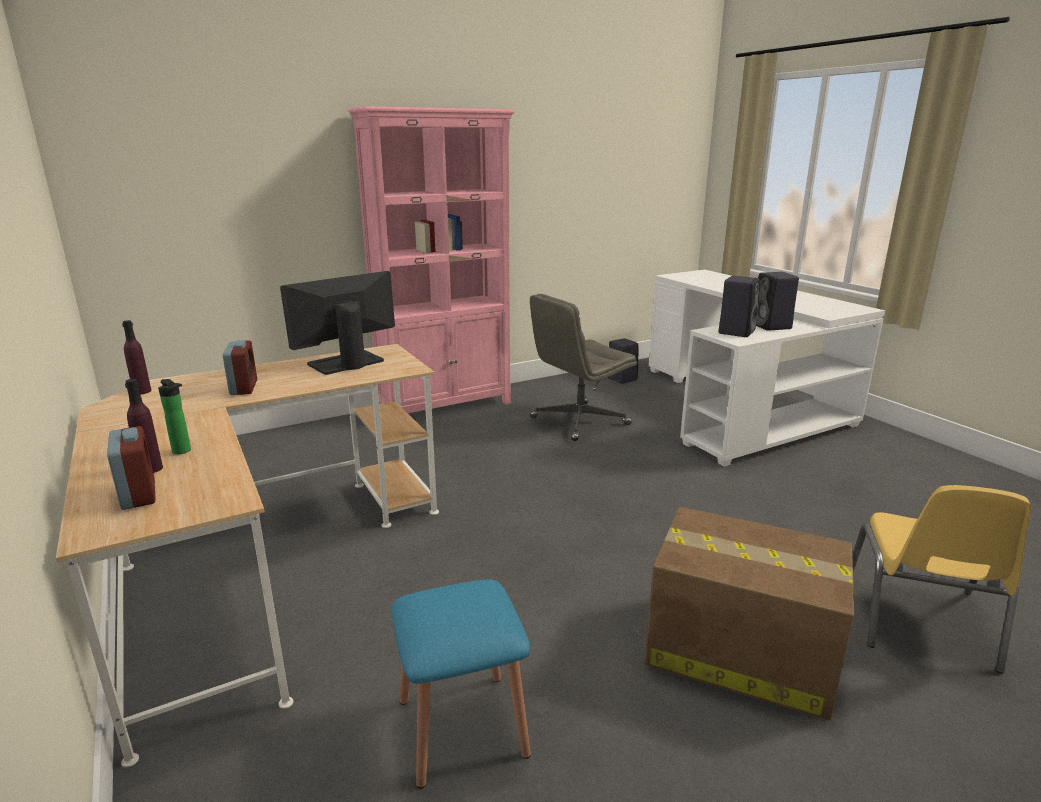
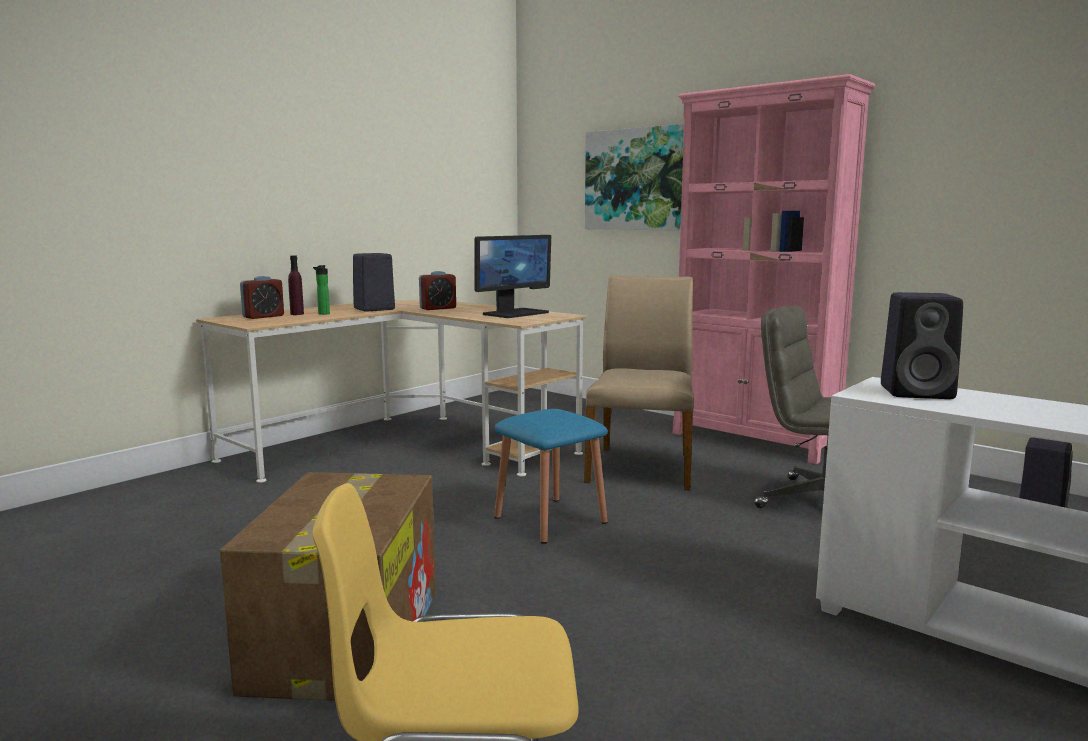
camera: 70 degrees right, 10 degrees down
purple bottle [122,320,152,395] -> none
monitor [280,271,395,375] -> monitor turned 105 degrees clockwise [474,235,551,318]
blue stool [391,580,531,789] -> blue stool moved to [494,409,608,544]
black speaker [756,272,799,331] -> black speaker moved to [353,253,395,312]
none -> beige chair [584,275,694,491]
none -> picture [585,124,684,231]

